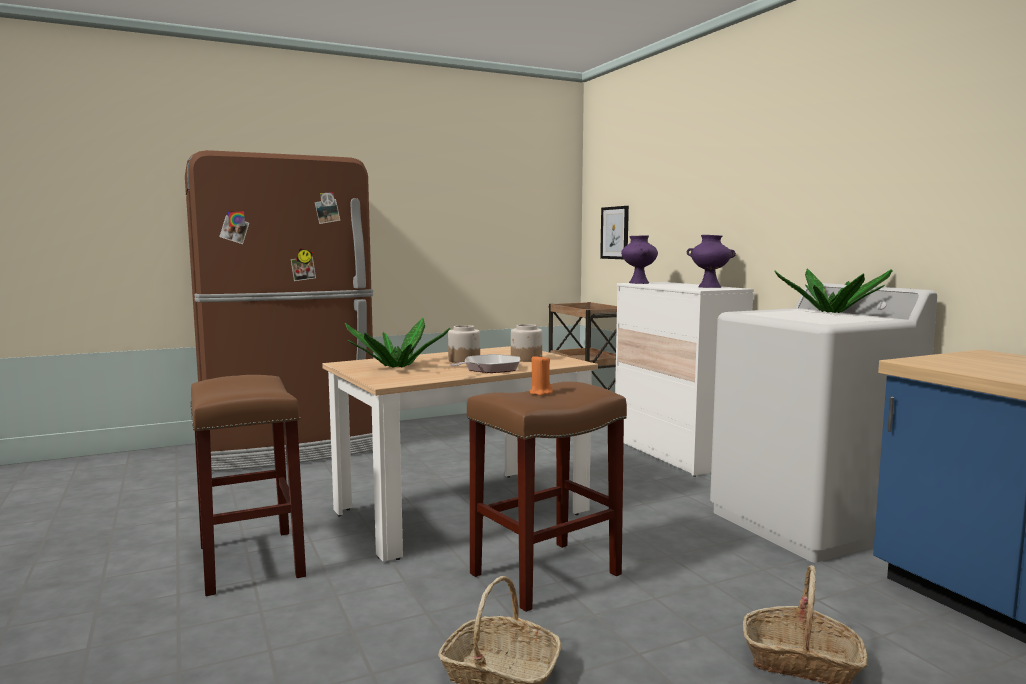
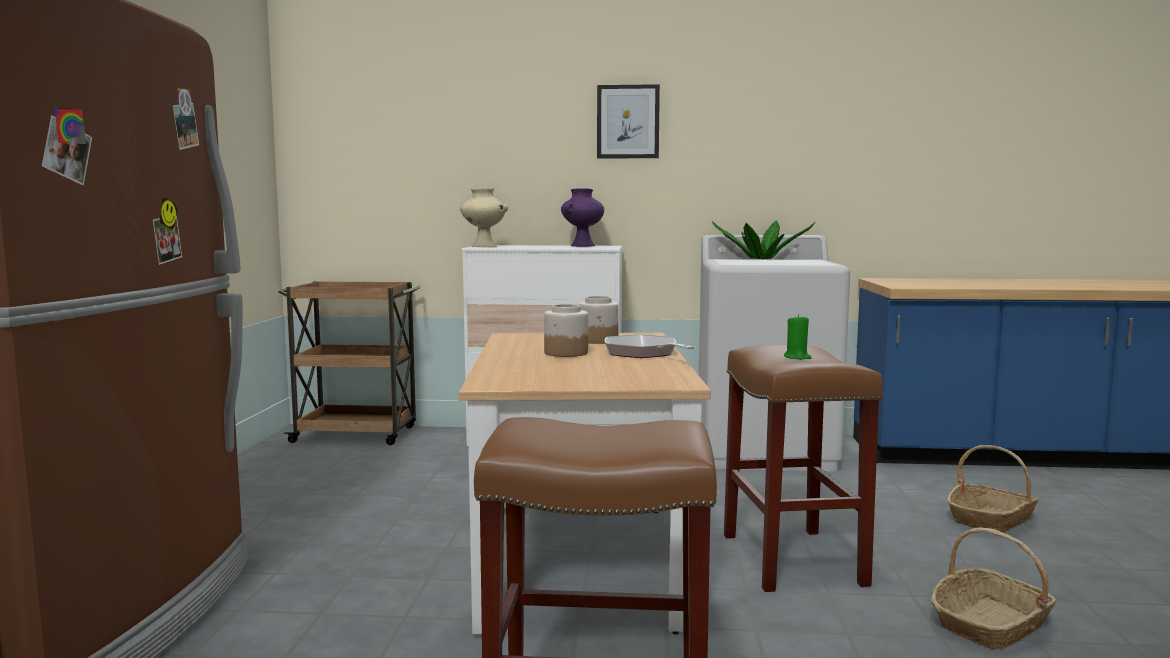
camera: 60 degrees left, 0 degrees up
potted plant [345,318,450,367] -> none
orange candle [530,355,553,396] -> green candle [784,314,812,360]
picture [600,206,629,259] -> picture moved to [597,84,660,159]
purple vase [621,235,658,284] -> beige vase [460,188,508,247]

